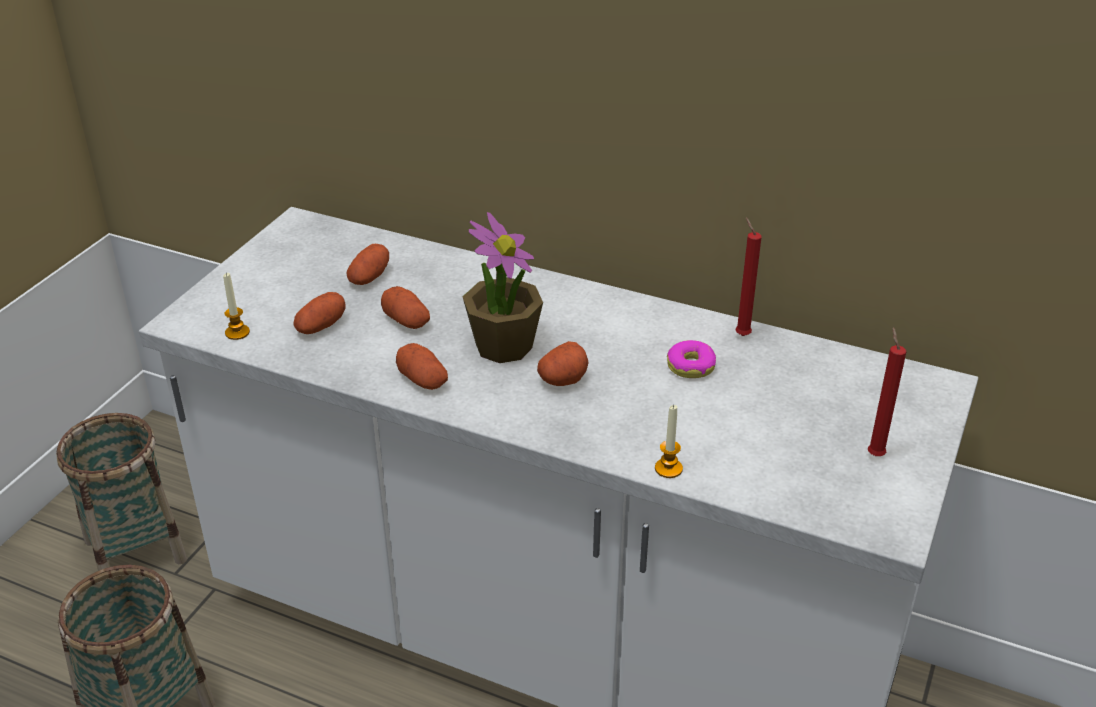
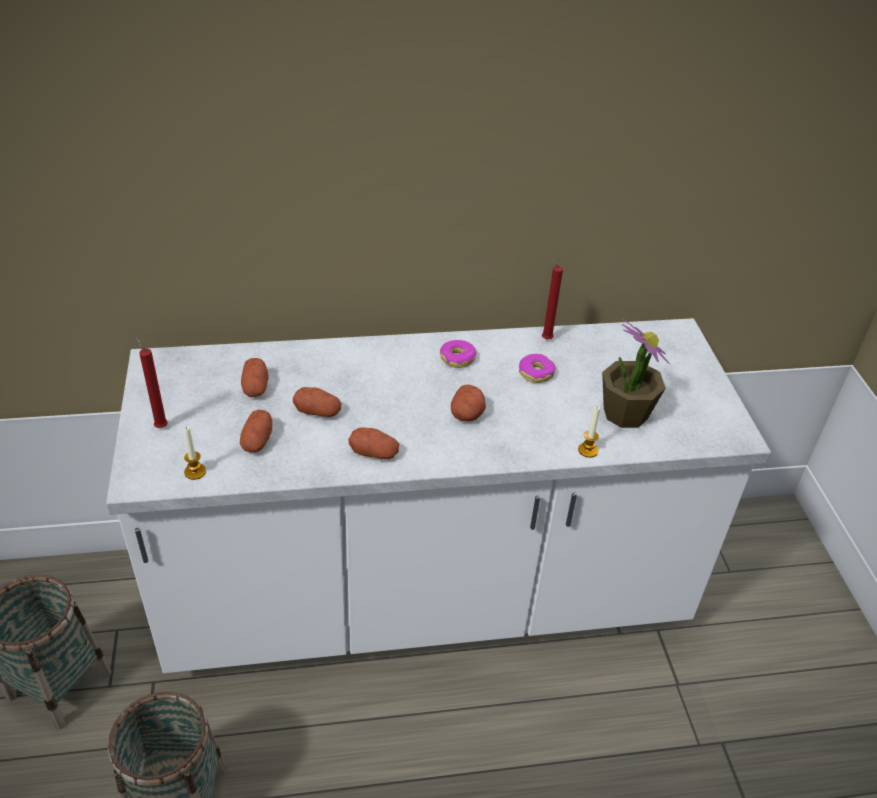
camera: 35 degrees left, 5 degrees up
potted plant [463,212,543,363] -> potted plant moved to [602,318,670,428]
red candle [868,328,906,456] -> red candle moved to [136,337,168,428]
none -> donut [440,340,477,368]

